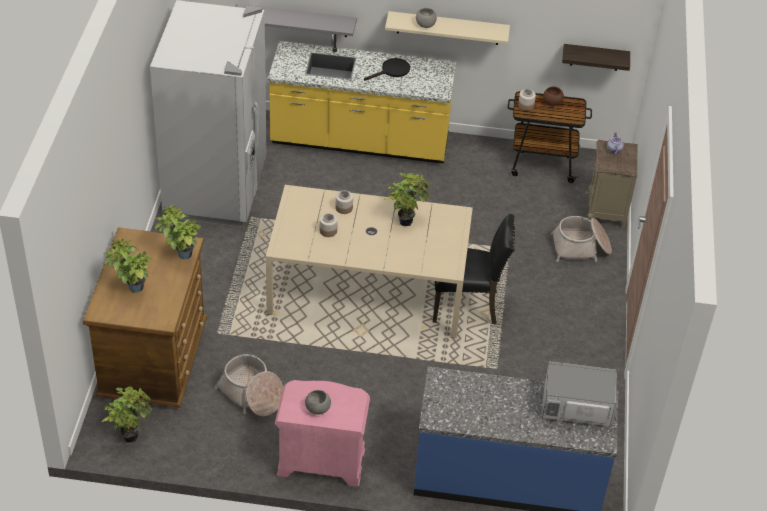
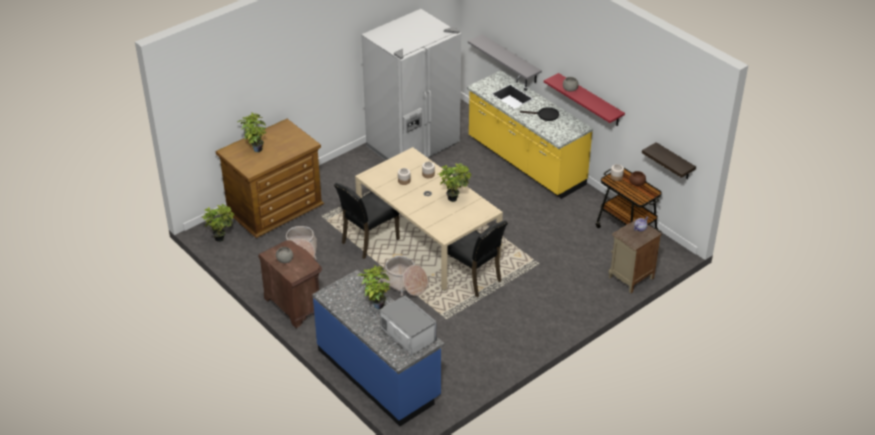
camera: 45 degrees right, 5 degrees down
potted plant [154,205,201,259] -> potted plant moved to [357,265,390,309]
pink nightstand [275,380,370,487] -> brown nightstand [258,240,322,328]
beige shelf [385,11,510,45] -> red shelf [544,73,625,126]
basket [551,216,612,262] -> basket moved to [378,256,428,296]
none -> black chair [334,183,400,259]

